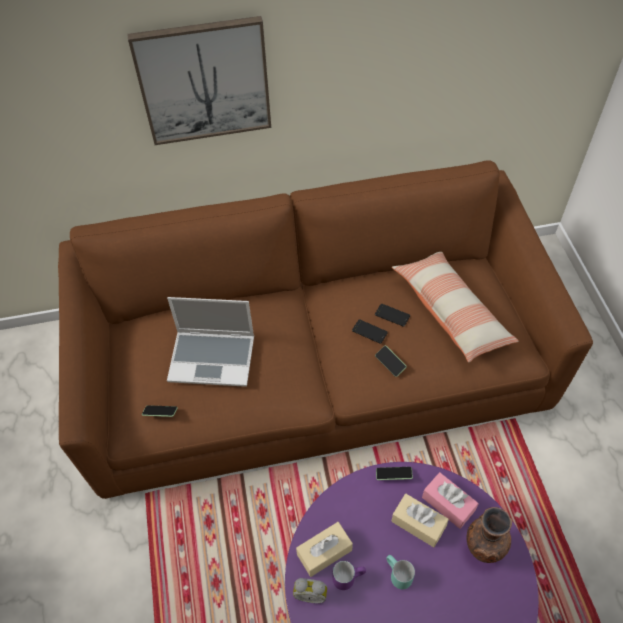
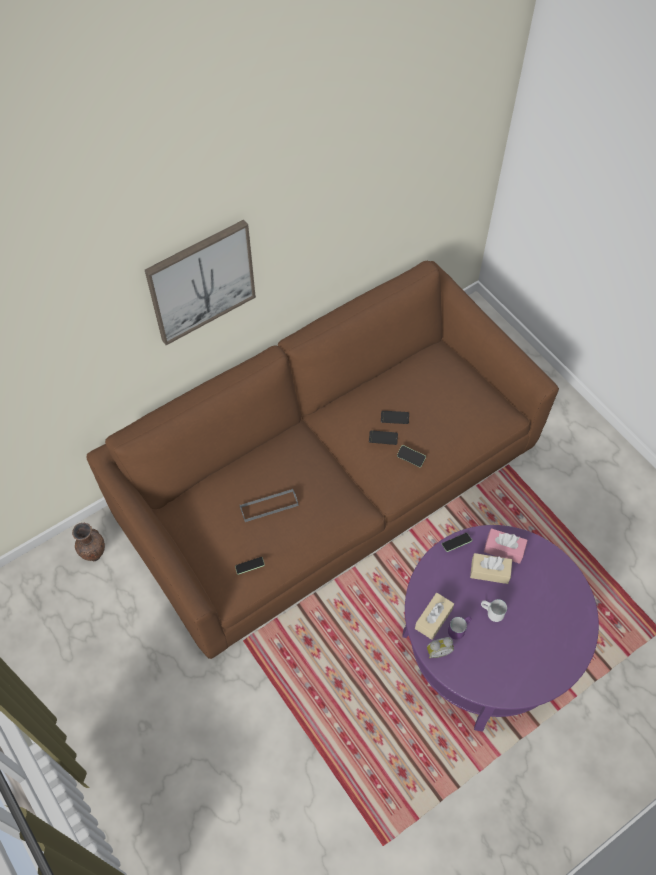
camera: 25 degrees left, 5 degrees up
laptop [167,297,254,387] -> grey tray [240,489,298,522]
turquoise mug [387,555,415,589] -> white mug [481,599,507,622]
pillow [392,252,519,363] -> none
brown vase [466,507,512,563] -> brown vase moved to [72,523,105,561]

